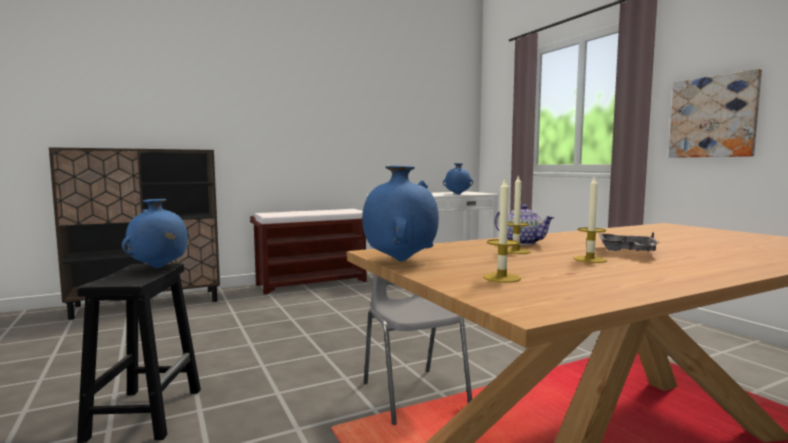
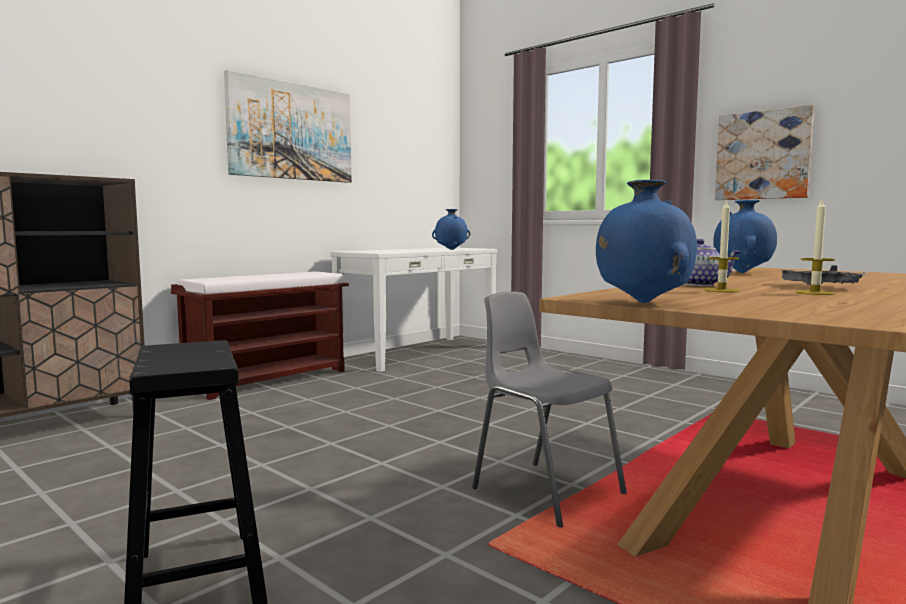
camera: 20 degrees left, 0 degrees up
blue vase [122,199,190,268] -> blue vase moved to [713,200,777,273]
candle [483,179,521,283] -> none
none -> picture [224,70,352,183]

